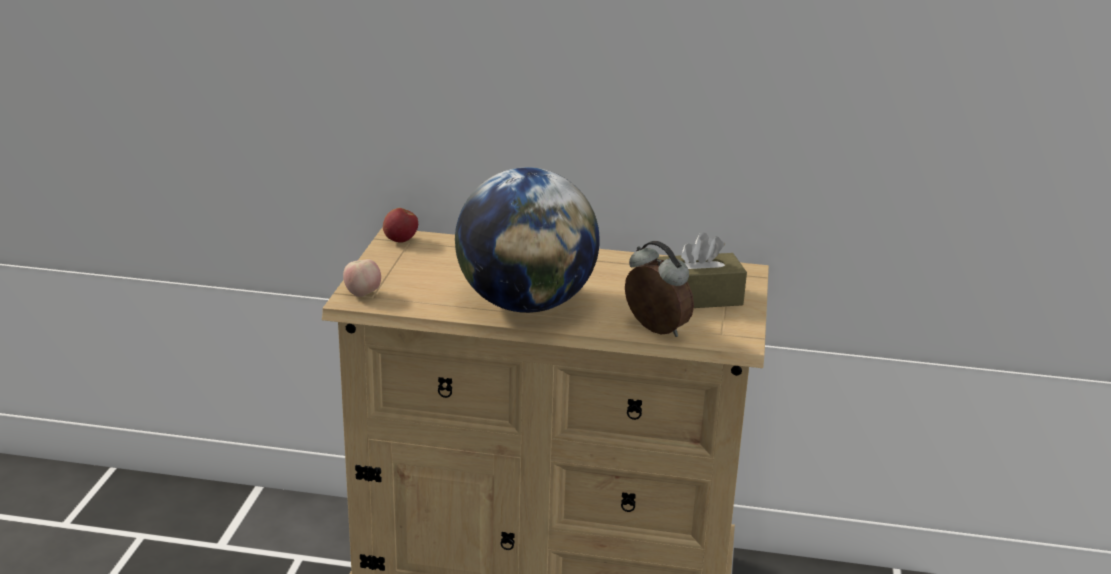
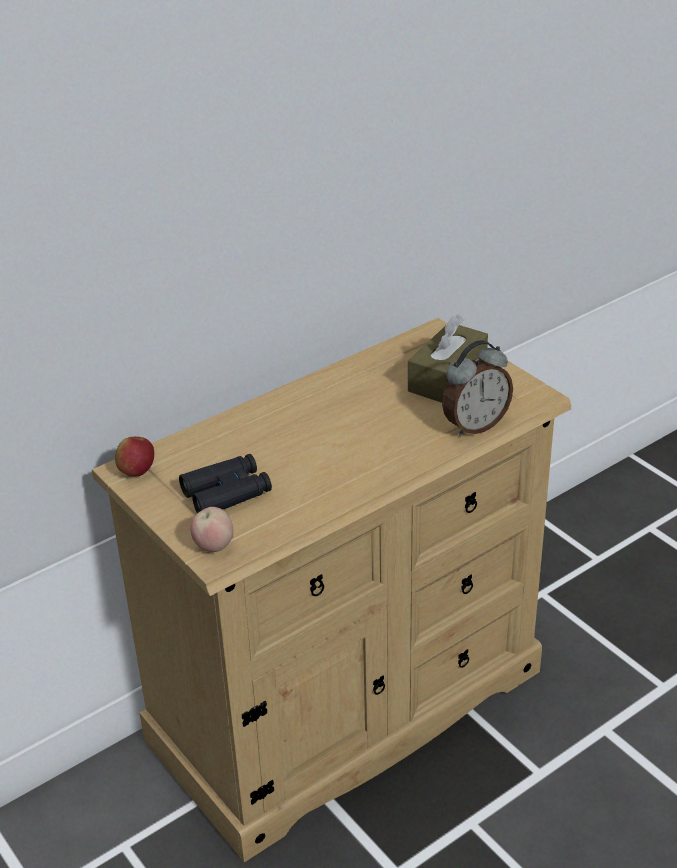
camera: 45 degrees left, 10 degrees up
globe [455,167,600,313] -> none
alarm clock [625,241,694,337] -> alarm clock turned 150 degrees clockwise [442,340,513,436]
none -> black binoculars [179,454,272,513]

